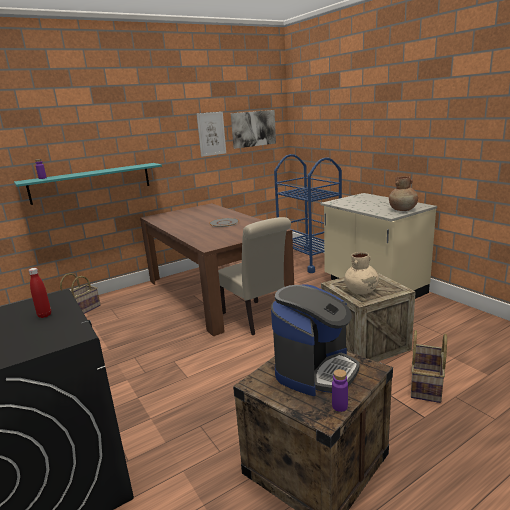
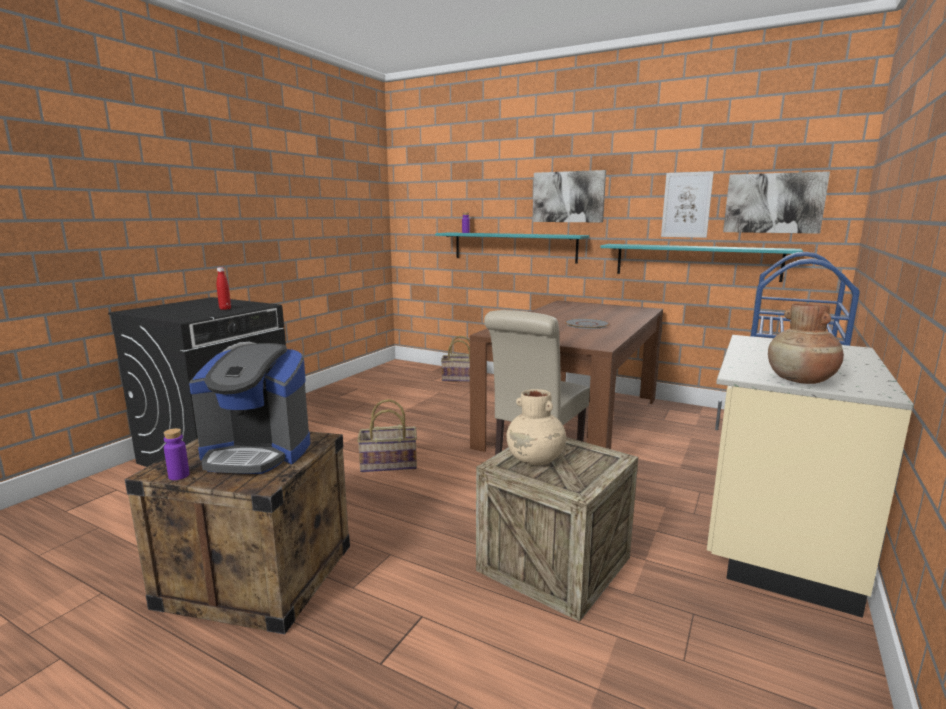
camera: 60 degrees right, 5 degrees down
basket [411,330,447,403] -> basket moved to [357,399,417,472]
none -> picture [532,170,606,222]
none -> turquoise shelf [600,244,803,282]

